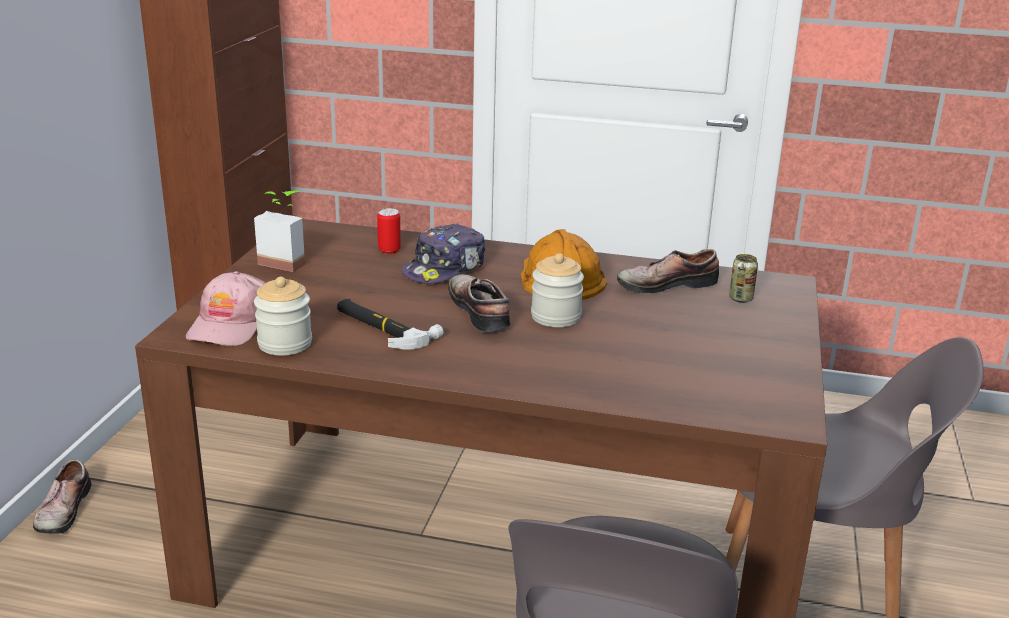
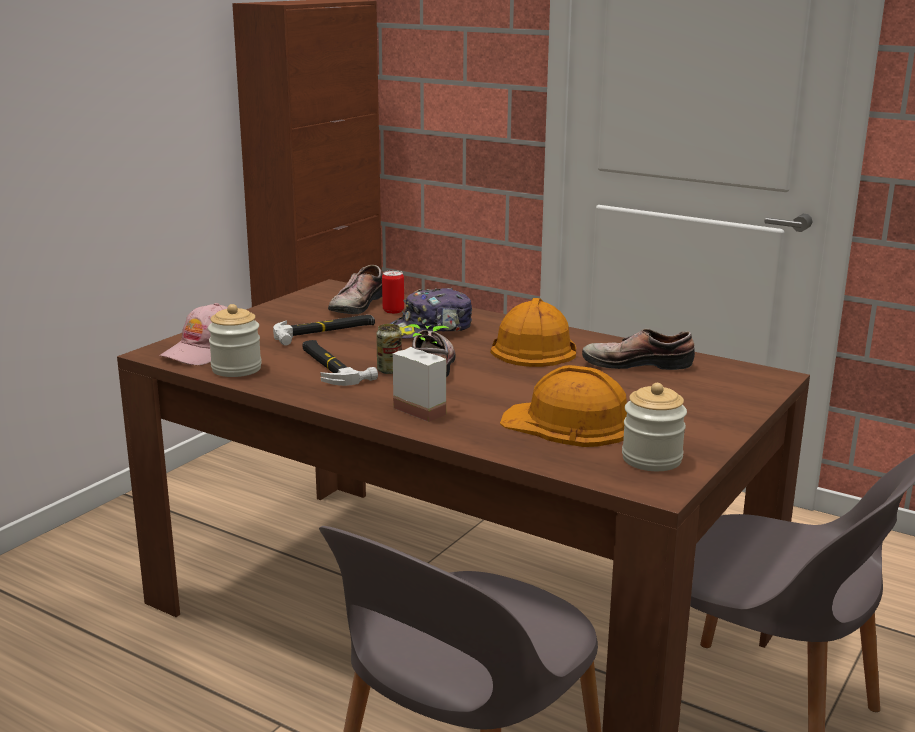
camera: 20 degrees right, 5 degrees down
shoe [33,460,92,534] -> shoe moved to [328,265,383,314]
potted plant [254,190,305,272] -> potted plant moved to [393,324,450,422]
jar [531,253,584,327] -> jar moved to [622,383,687,471]
can [729,254,758,303] -> can moved to [376,324,402,374]
none -> hammer [273,315,375,346]
none -> orange hard hat [500,365,627,447]

